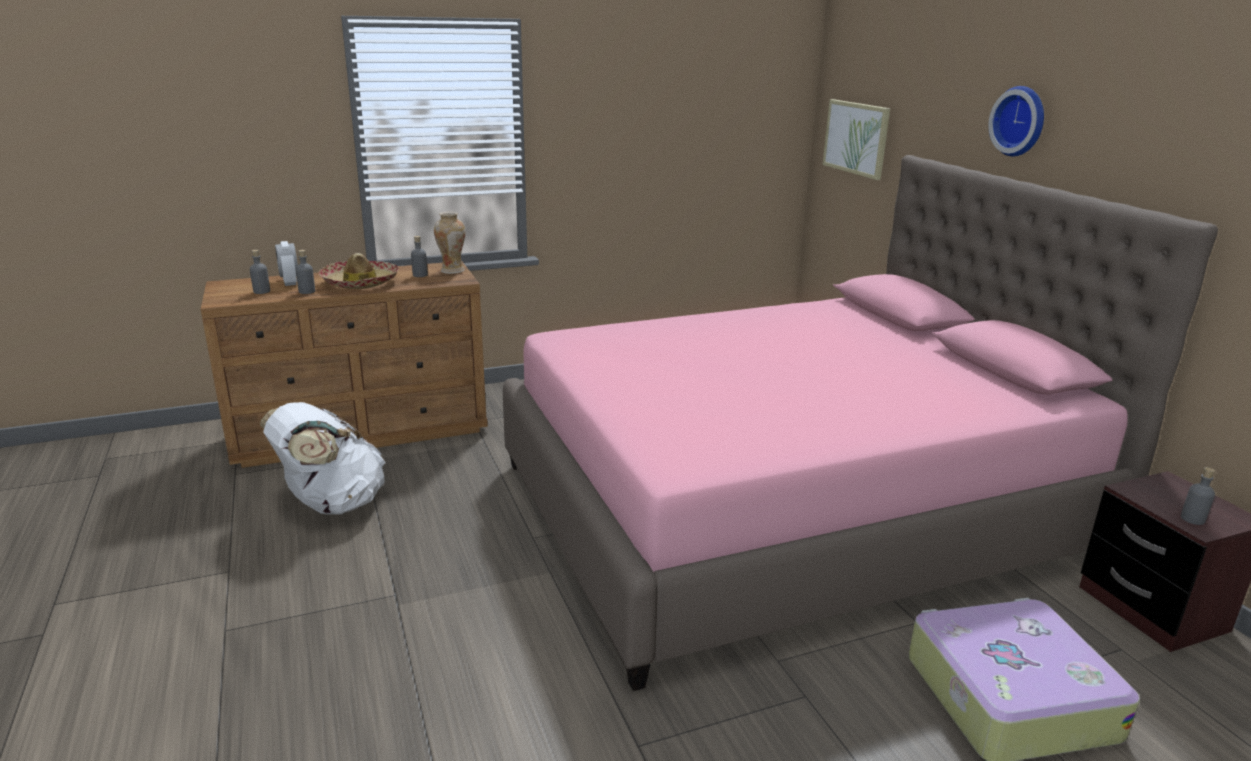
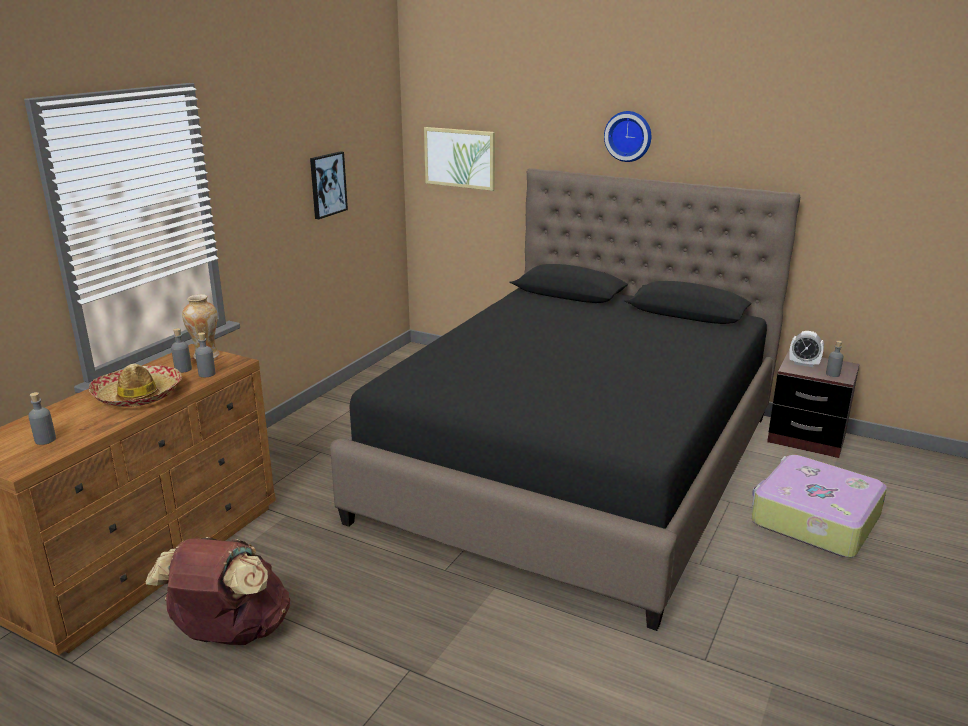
camera: 40 degrees left, 0 degrees up
white backpack [260,402,386,515] -> brown backpack [146,537,290,645]
alarm clock [275,241,298,286] -> alarm clock moved to [789,331,824,367]
grey bottle [296,250,315,294] -> grey bottle moved to [195,332,215,377]
pink bed [503,155,1218,691] -> black bed [330,168,800,631]
none -> picture [310,151,348,219]

